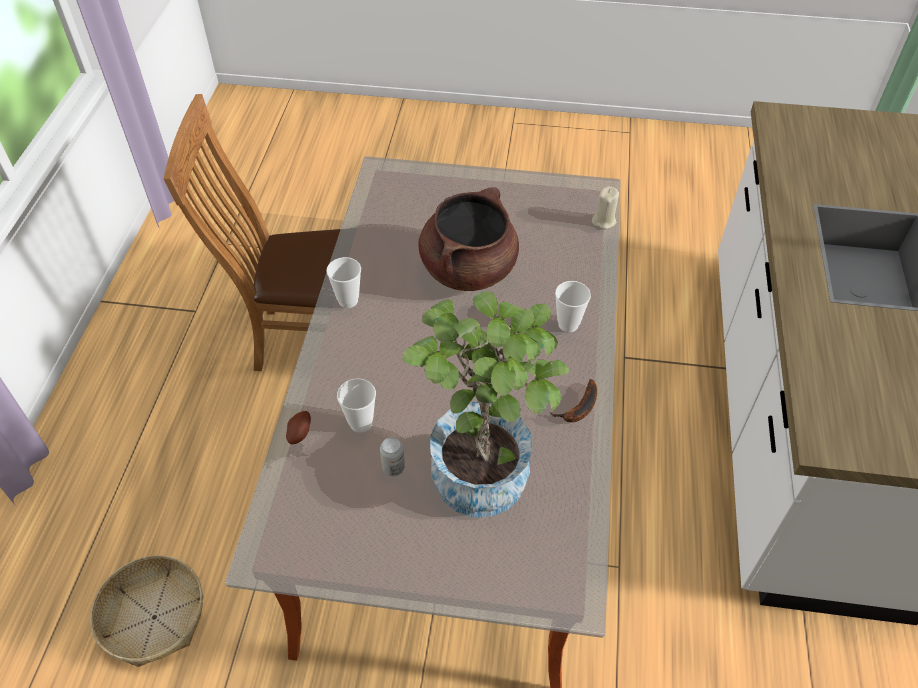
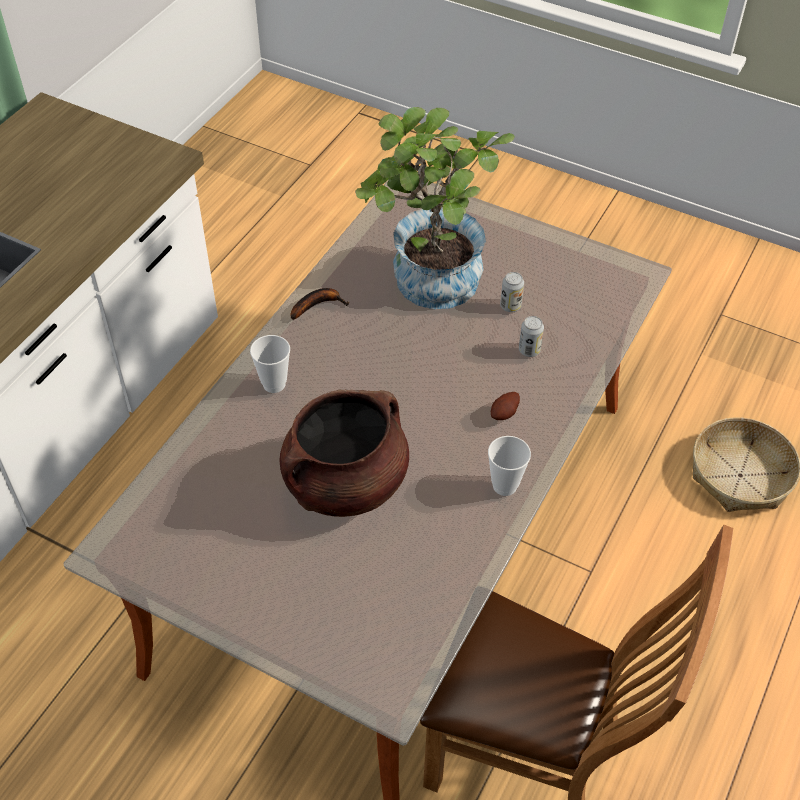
camera: 160 degrees left, 0 degrees up
potato [286,411,311,444] -> potato moved to [491,392,520,420]
cup [337,378,376,433] -> can [519,316,544,357]
beige candle [592,186,619,229] -> none

